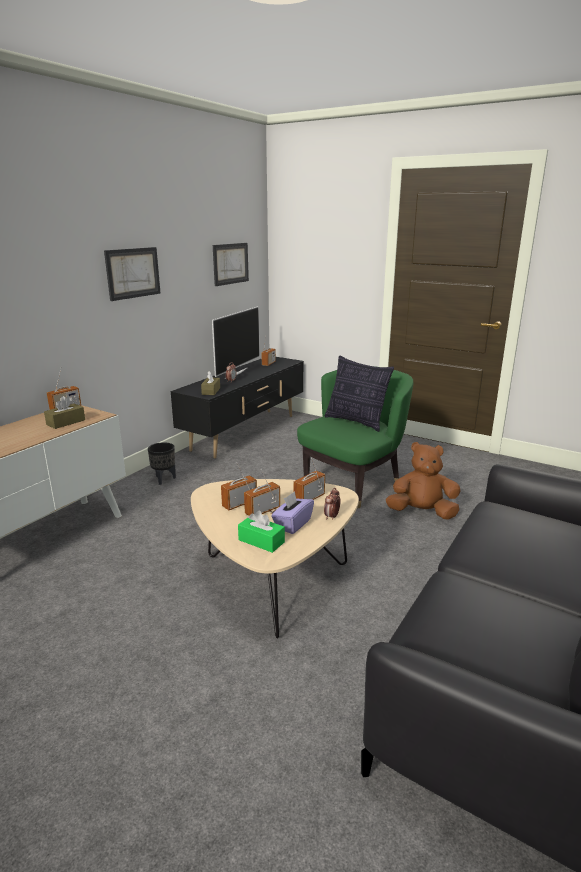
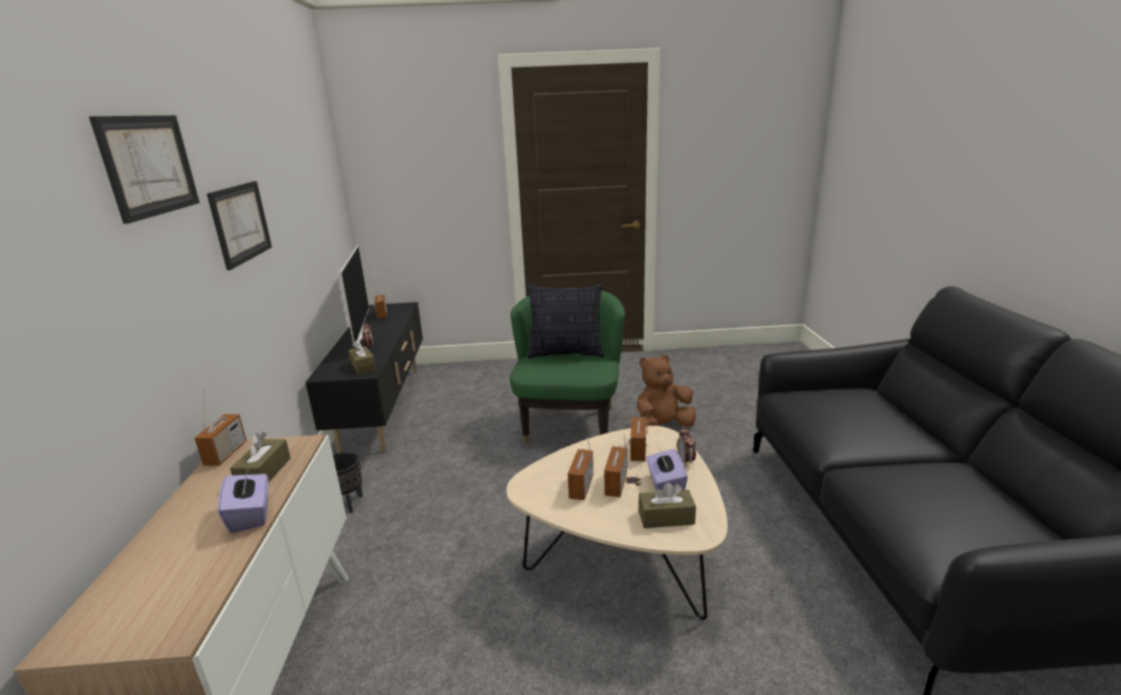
camera: 35 degrees left, 0 degrees up
picture [213,243,249,286] -> picture moved to [89,115,200,224]
green tissue box [238,511,285,553] -> brown tissue box [639,482,696,528]
none -> purple tissue box [218,467,268,533]

